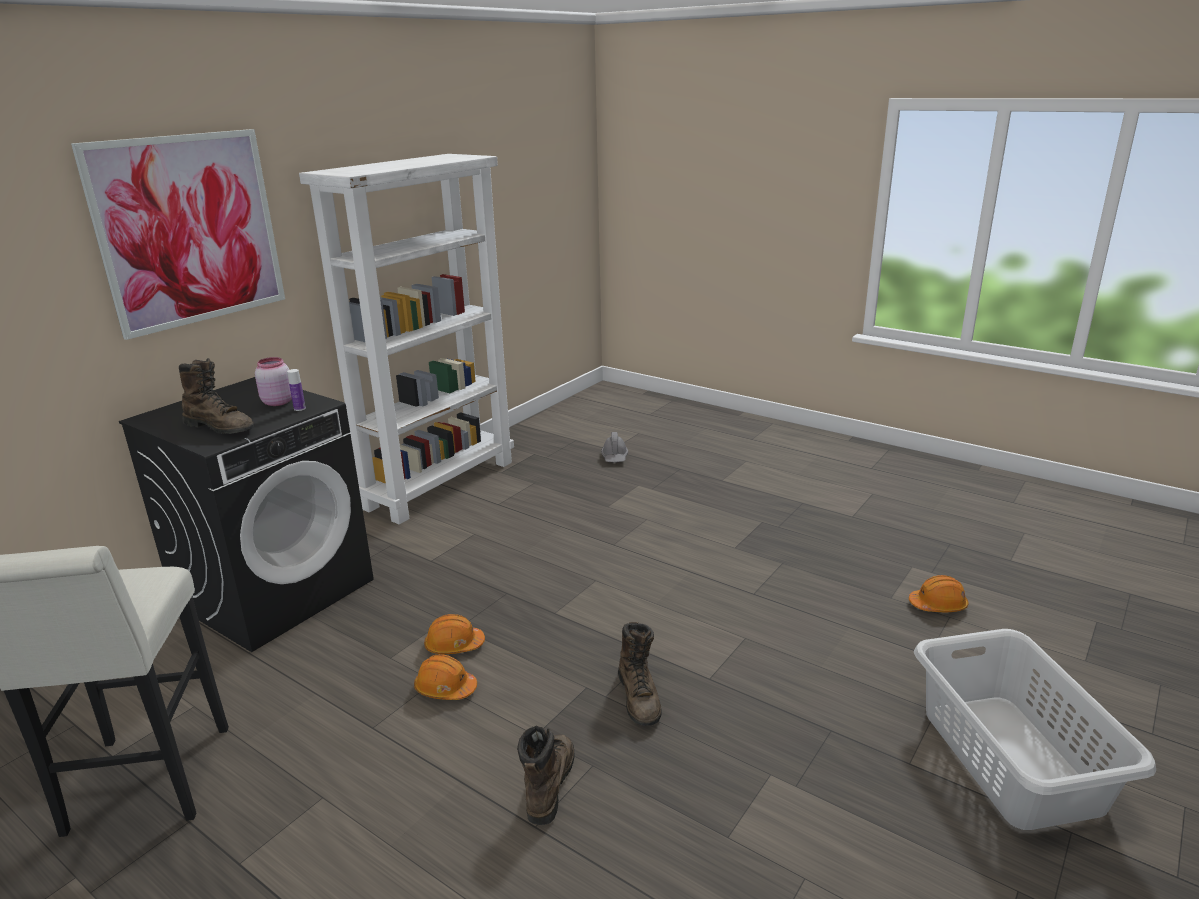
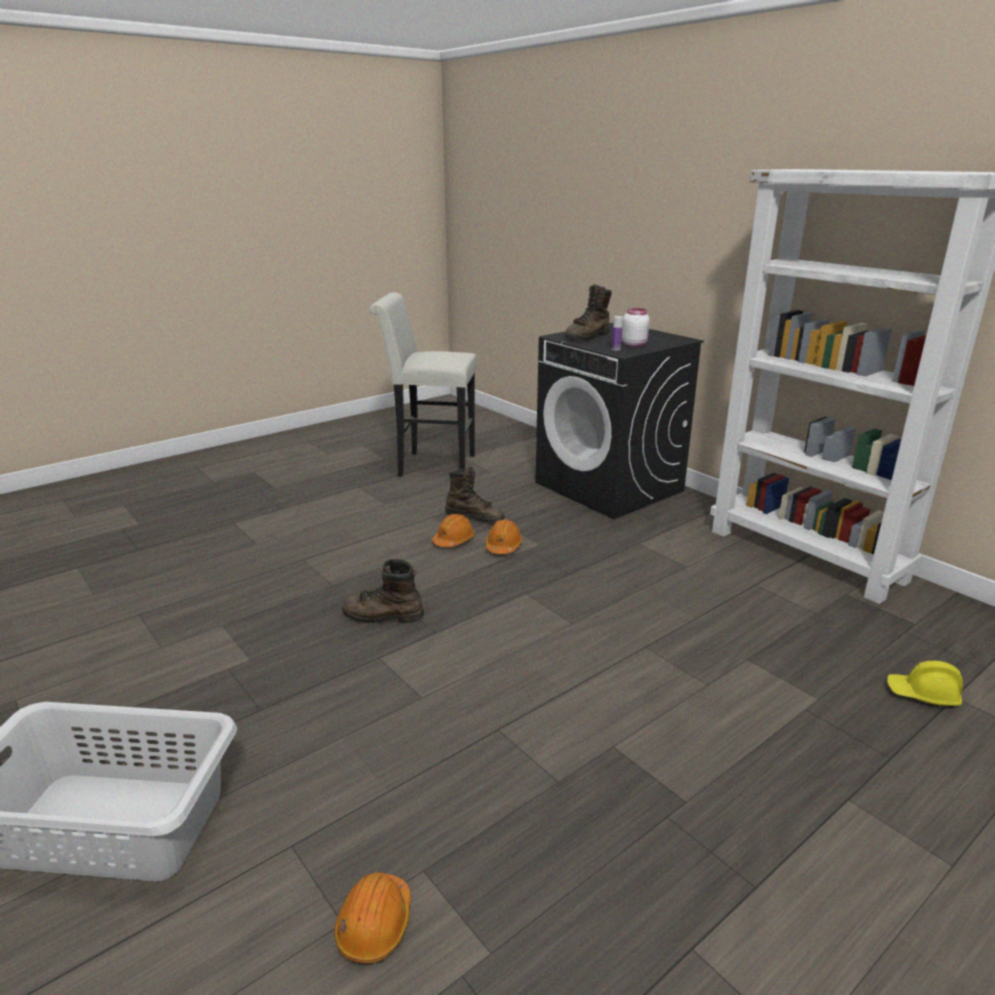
camera: 105 degrees right, 0 degrees up
picture [71,129,285,340] -> none
pink jar [255,357,292,406] -> white jar [622,308,650,347]
brown boot [517,726,574,825] -> brown boot moved to [445,467,505,522]
grey hard hat [601,432,628,463] -> yellow hard hat [887,661,963,709]

